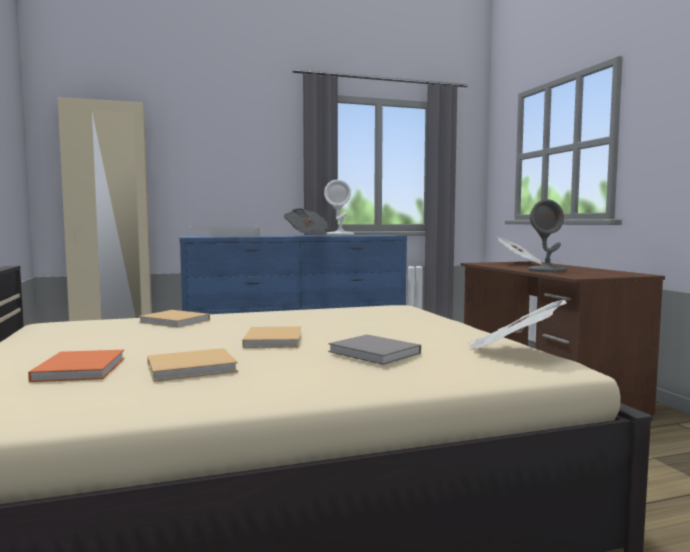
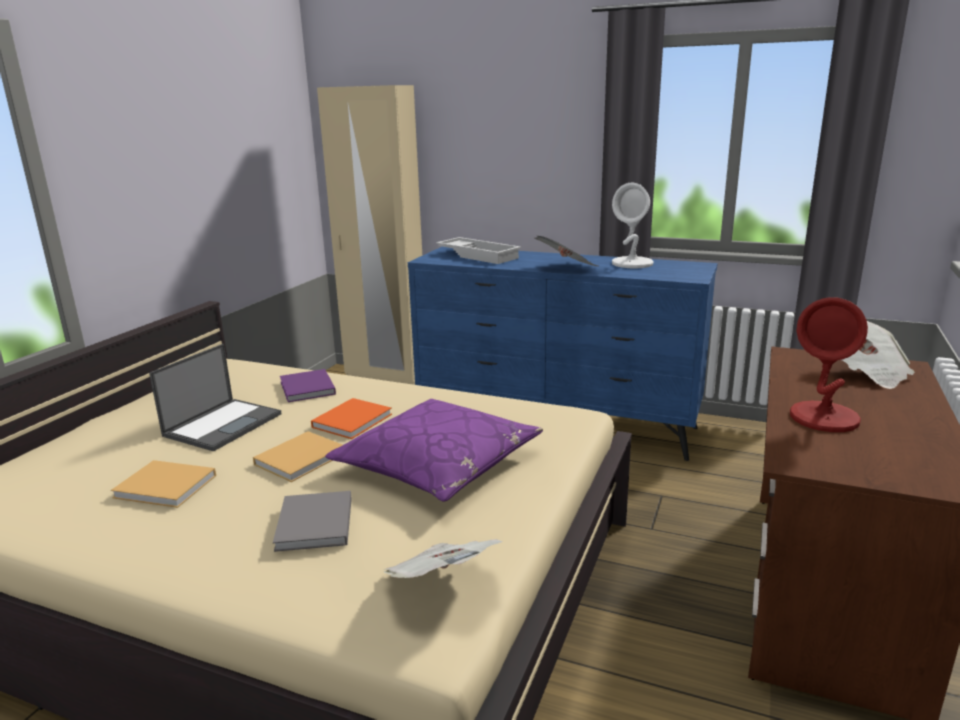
camera: 40 degrees right, 15 degrees up
orange book [28,350,125,382] -> orange book moved to [311,398,392,439]
beige book [139,310,210,327] -> purple book [280,369,336,402]
grey table lamp [528,199,567,272] -> red table lamp [790,297,868,432]
none -> laptop [149,344,282,452]
none -> purple pillow [326,399,543,502]

